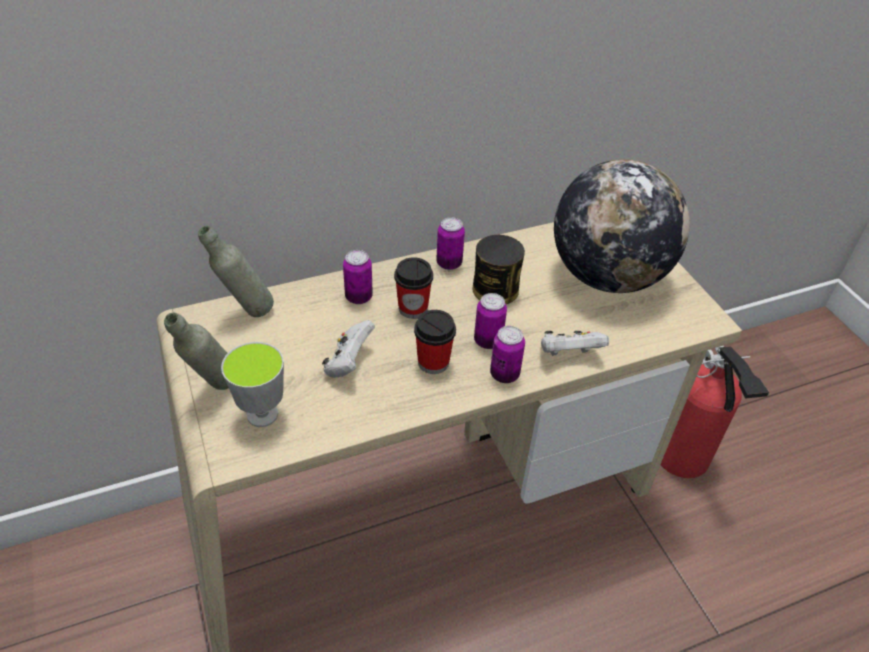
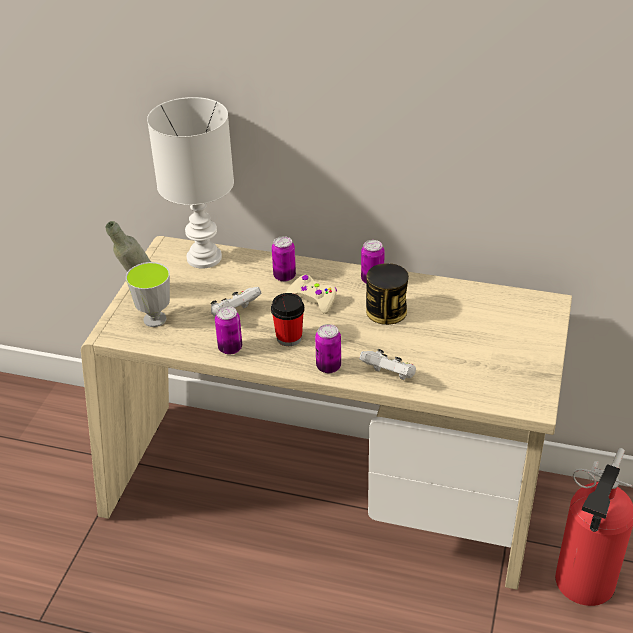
camera: 40 degrees right, 5 degrees down
grey bottle [198,226,274,317] -> white table lamp [147,97,234,269]
cup [394,257,433,319] -> beige game controller [286,275,337,314]
can [474,293,507,349] -> can moved to [215,306,242,355]
globe [554,159,690,293] -> none

